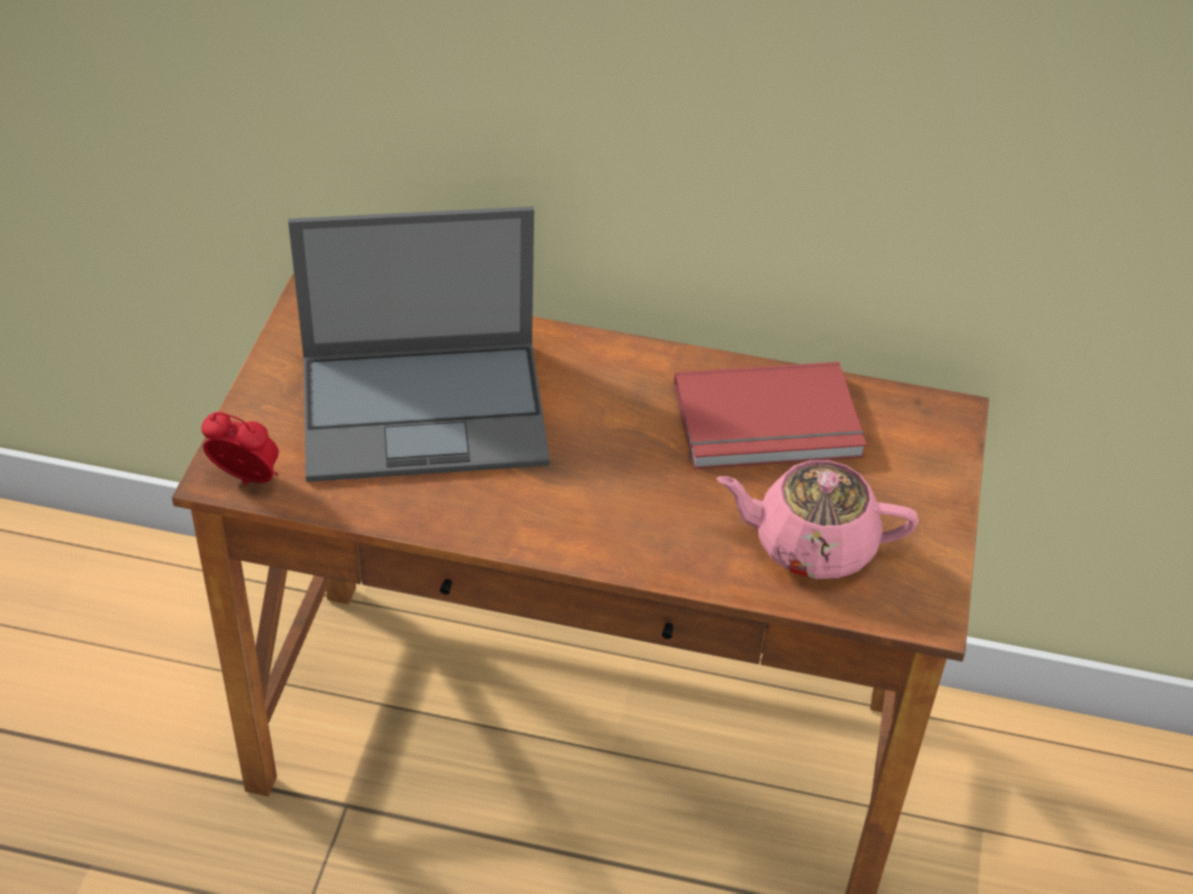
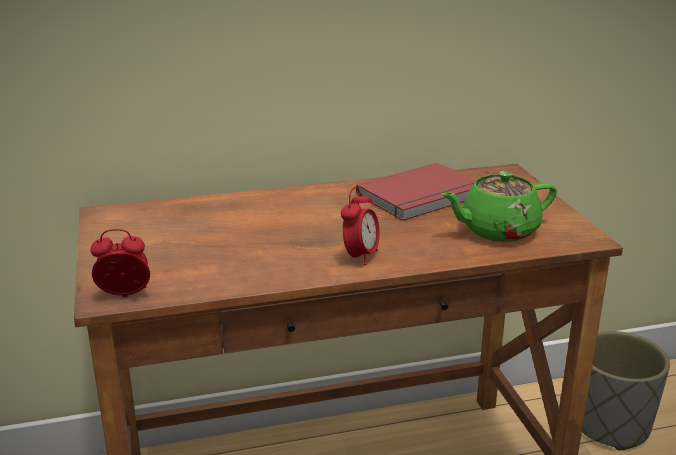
camera: 25 degrees left, 20 degrees down
laptop [288,206,550,482] -> none
pink teapot [716,460,919,579] -> green teapot [441,171,557,242]
none -> alarm clock [341,187,380,265]
none -> grey planter [582,331,670,450]

